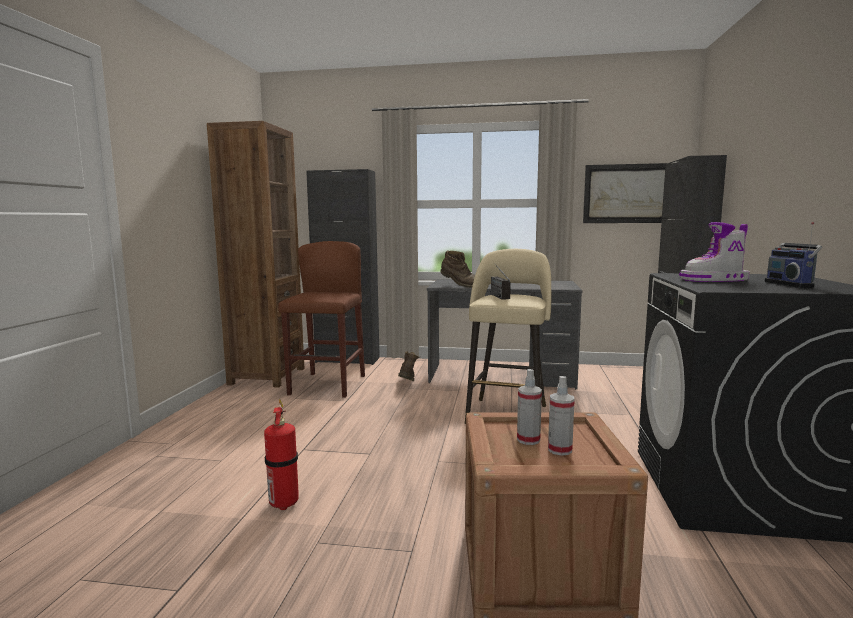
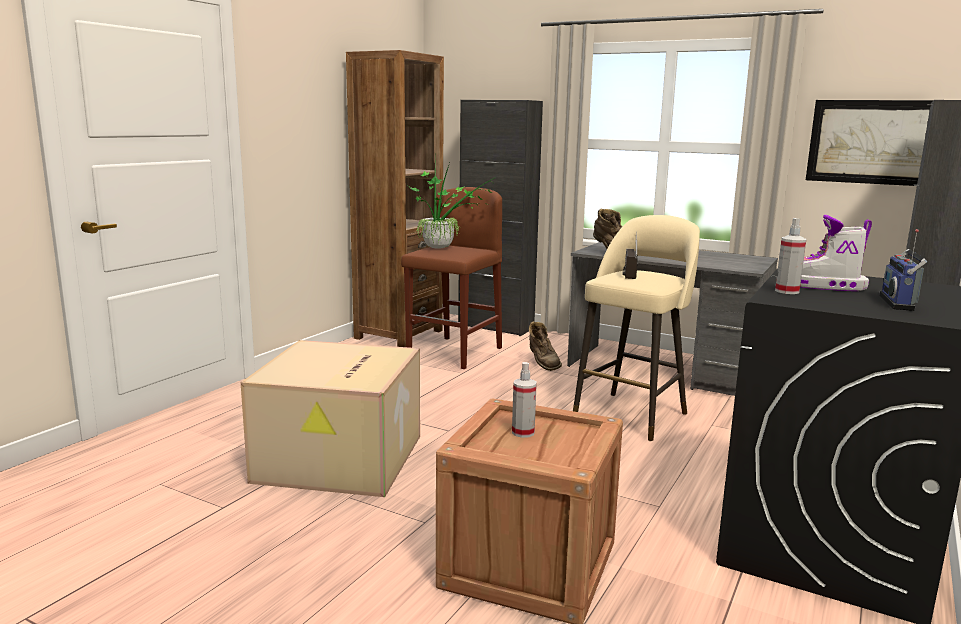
camera: 20 degrees right, 5 degrees up
fire extinguisher [264,399,299,510] -> cardboard box [241,340,420,497]
brown boot [398,351,420,381] -> brown boot turned 135 degrees clockwise [529,321,562,371]
spray bottle [548,376,575,455] -> spray bottle moved to [775,218,806,294]
none -> potted plant [408,163,496,249]

